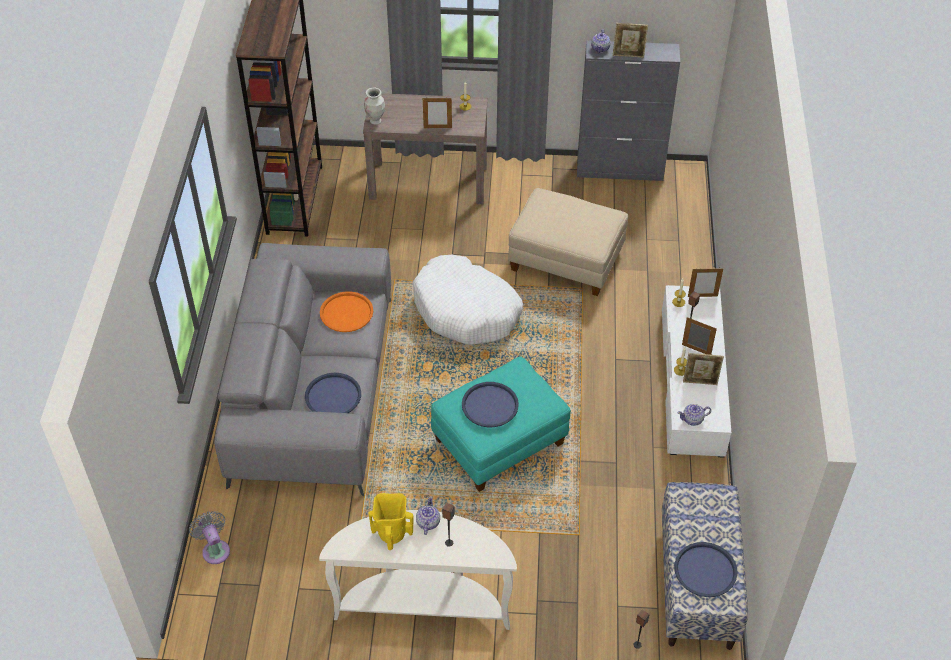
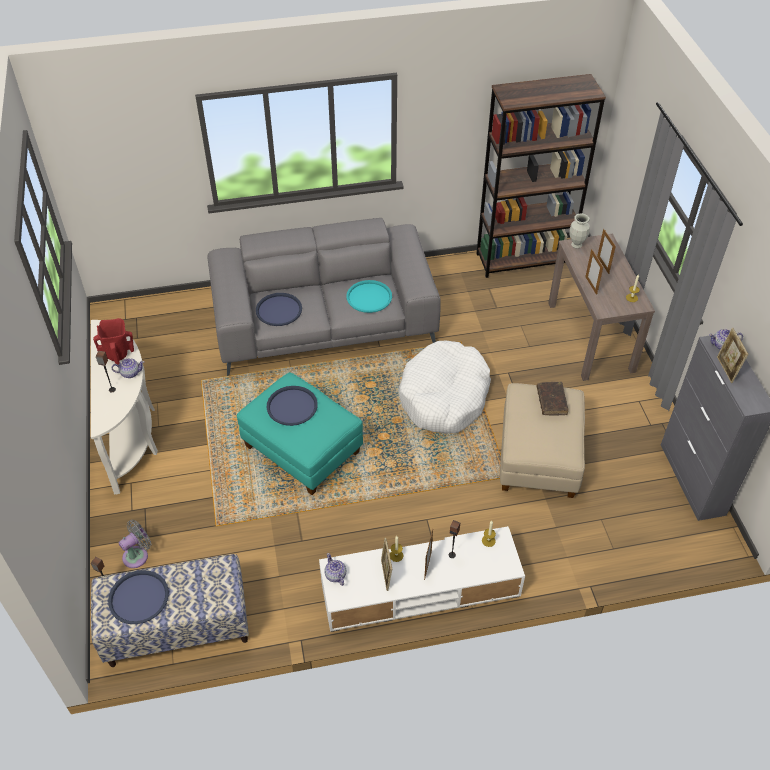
camera: 75 degrees right, 0 degrees up
grey fan [189,511,230,564] -> grey fan moved to [119,520,151,568]
orange tray [320,292,373,332] -> turquoise tray [346,280,392,313]
yellow vase [369,493,414,550] -> red vase [93,318,134,365]
picture frame [688,268,723,297] -> picture frame moved to [597,229,616,274]
none -> brown book [537,382,568,415]

